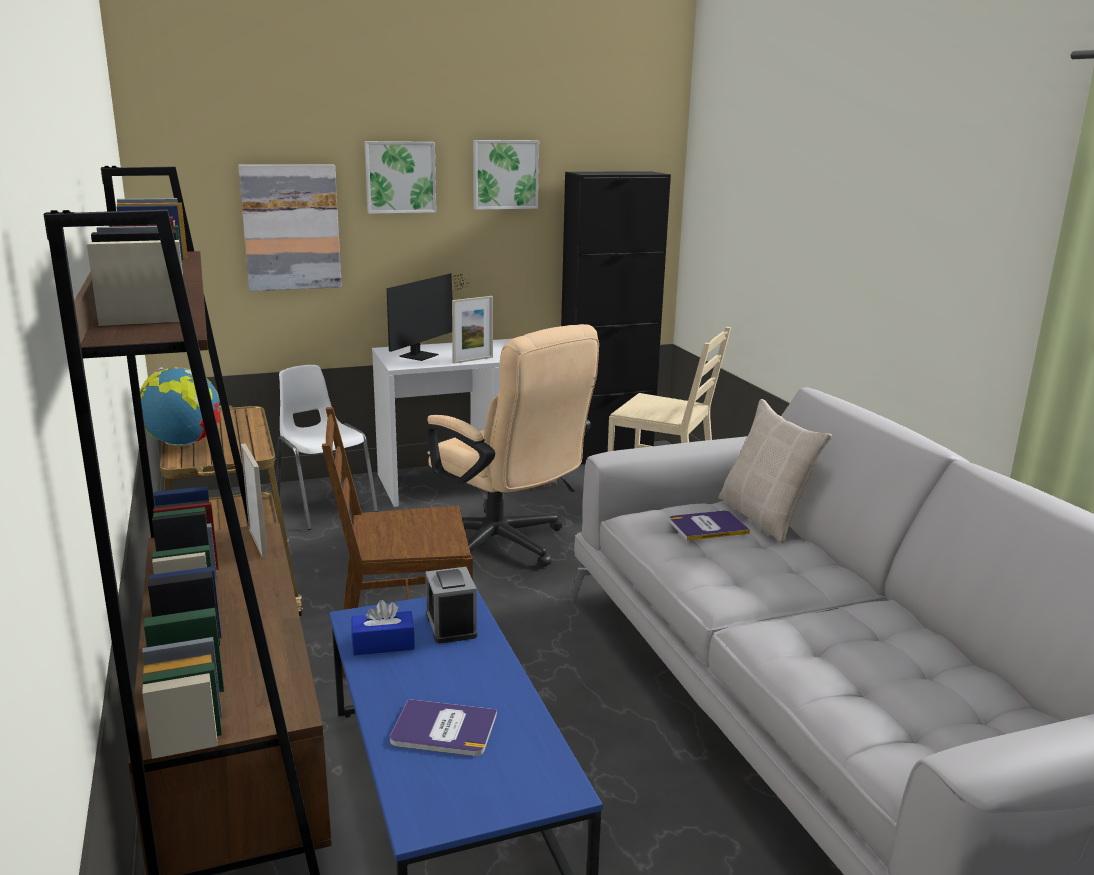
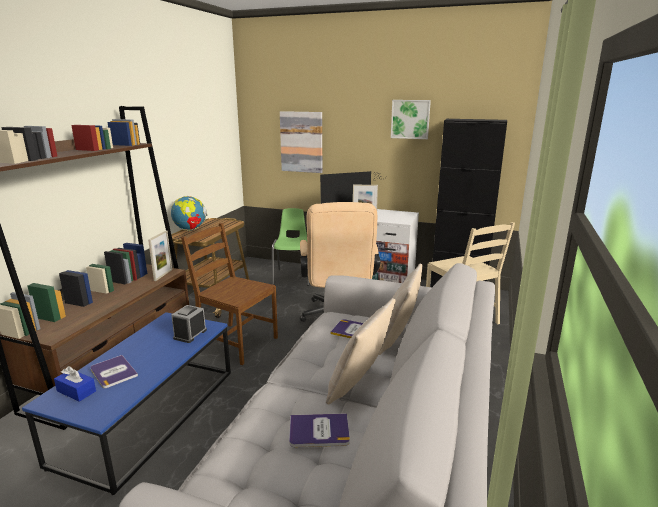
camera: 40 degrees right, 0 degrees up
white chair [277,365,378,530] -> green chair [272,208,309,285]
blue tissue box [351,600,415,655] -> blue tissue box moved to [54,366,96,402]
picture [364,141,436,214] -> none
none -> book [289,413,350,447]
none -> beige pillow [326,298,396,405]

